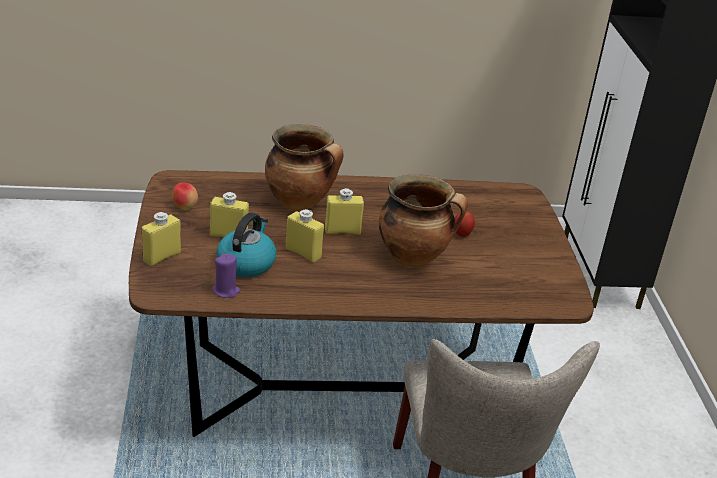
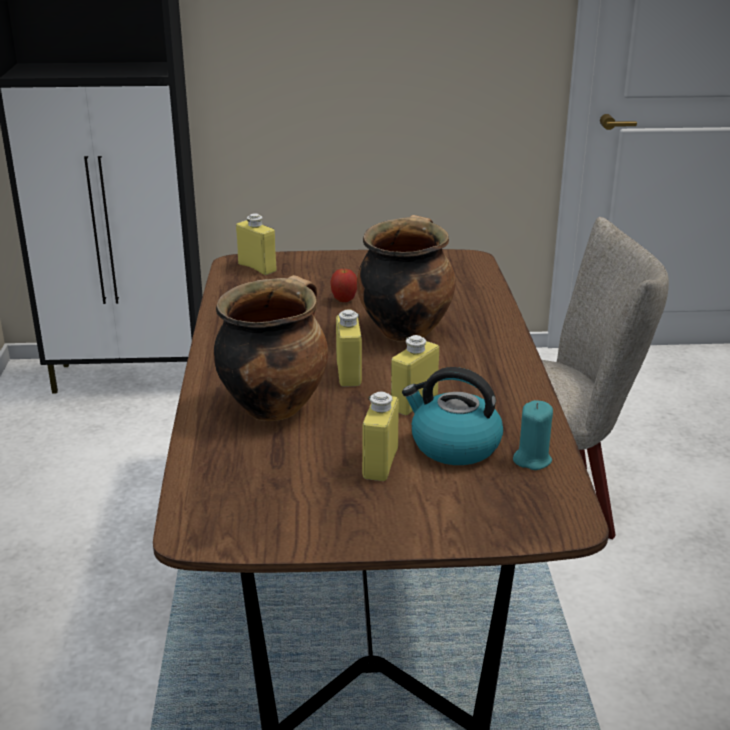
camera: 85 degrees left, 5 degrees down
yellow bottle [142,212,181,266] -> yellow bottle moved to [236,213,276,275]
apple [172,183,198,210] -> none
purple candle [212,254,241,298] -> turquoise candle [513,400,553,470]

